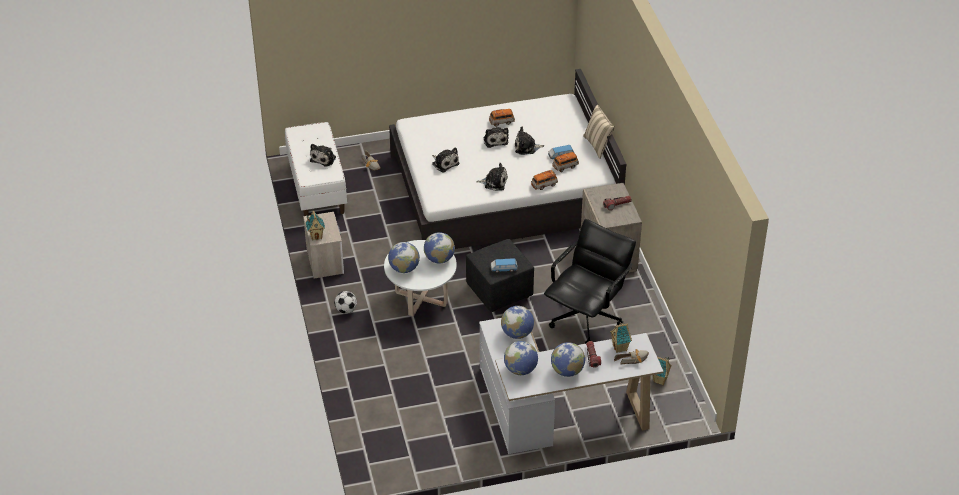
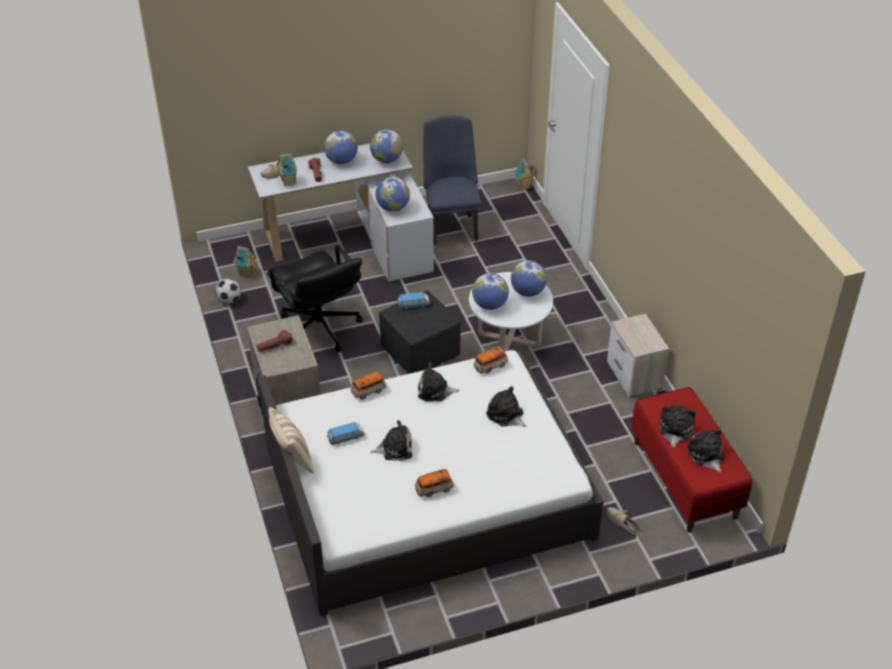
camera: 175 degrees right, 0 degrees up
white bench [285,122,347,216] -> red bench [631,387,752,533]
toy house [306,210,325,241] -> toy house moved to [514,158,535,190]
football [334,291,357,314] -> football moved to [216,278,241,303]
plush toy [483,127,509,148] -> plush toy moved to [687,428,725,472]
black office chair [544,219,636,344] -> black office chair turned 60 degrees counterclockwise [267,245,363,352]
toy car [552,152,579,172] -> toy car moved to [473,346,508,374]
none -> blue chair [423,115,481,245]

